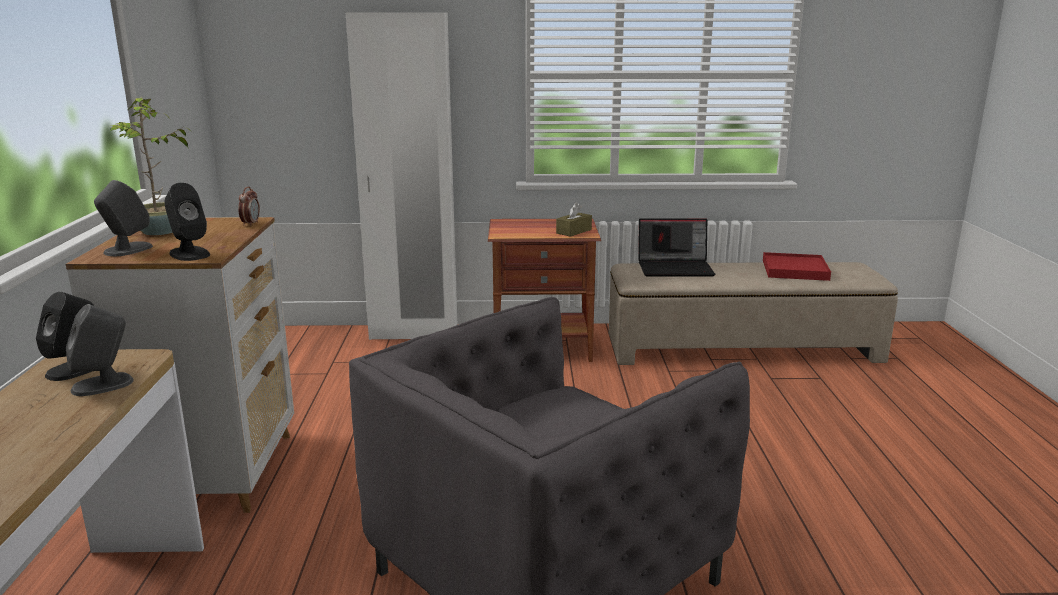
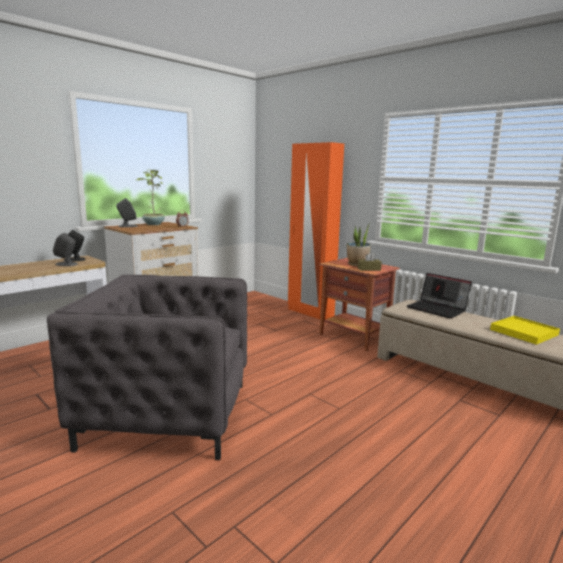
camera: 45 degrees right, 5 degrees down
black speaker [165,183,210,261] -> none
white wardrobe [346,12,457,340] -> orange wardrobe [288,142,344,319]
red tray [763,252,831,281] -> yellow tray [490,316,560,345]
none -> potted plant [347,222,371,266]

